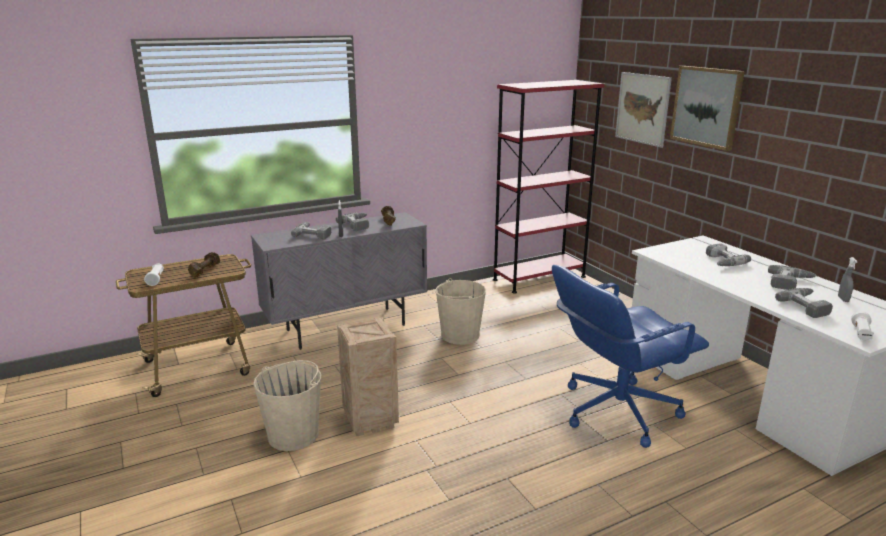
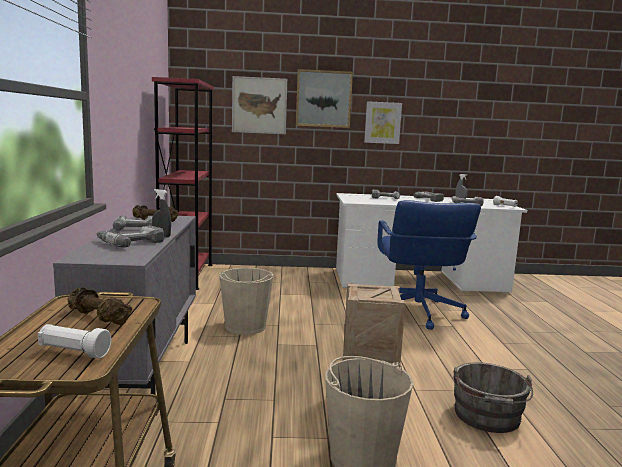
camera: 65 degrees left, 10 degrees down
none -> picture [364,101,402,144]
none -> grey bucket [453,362,533,433]

